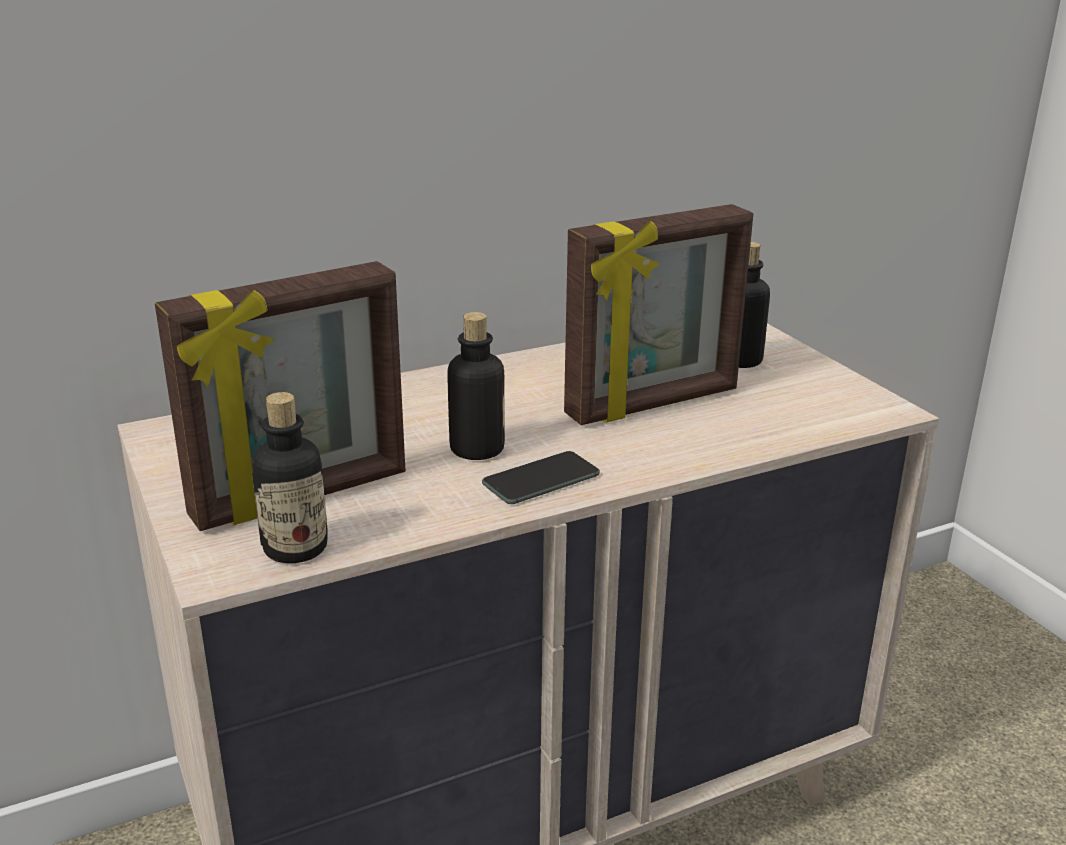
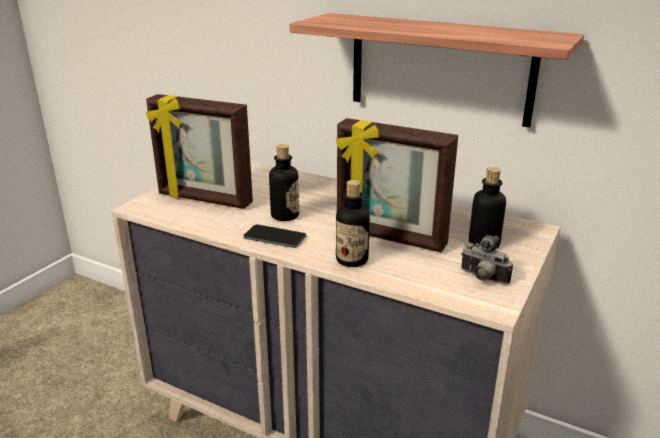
camera: 55 degrees right, 0 degrees up
bottle [252,392,328,563] -> bottle moved to [336,180,370,267]
none -> shelf [289,13,584,127]
none -> camera [461,235,513,285]

